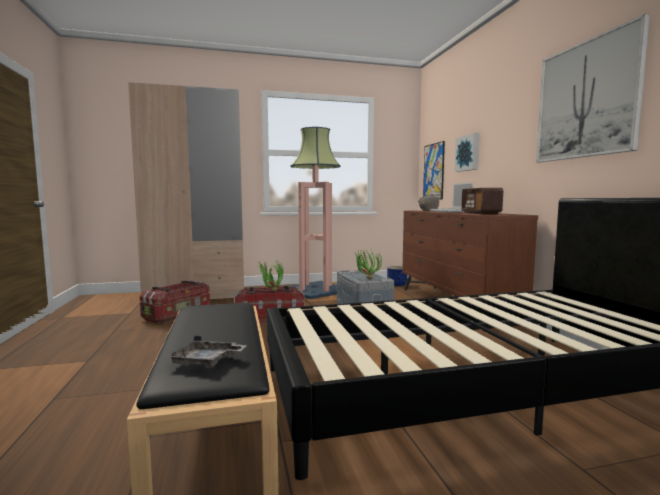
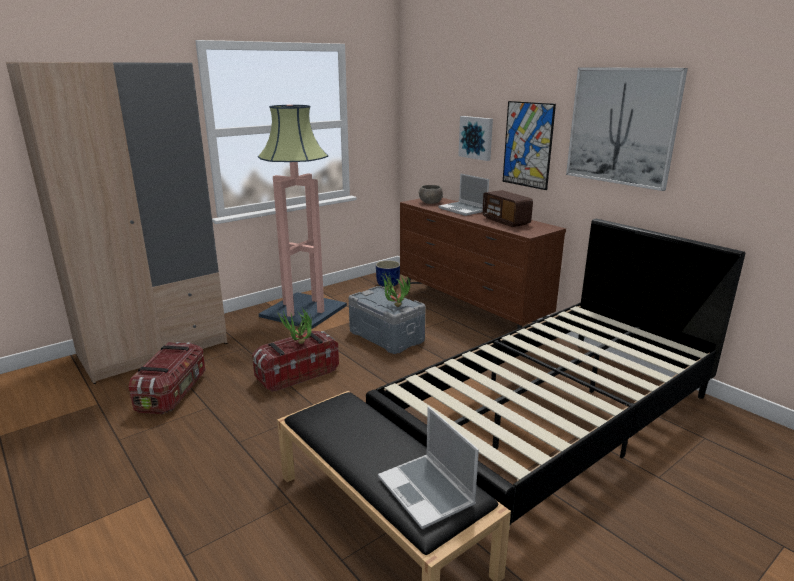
camera: 25 degrees left, 15 degrees up
grey tray [166,335,247,367] -> laptop [378,406,479,529]
picture [423,141,445,200] -> picture moved to [503,101,556,190]

